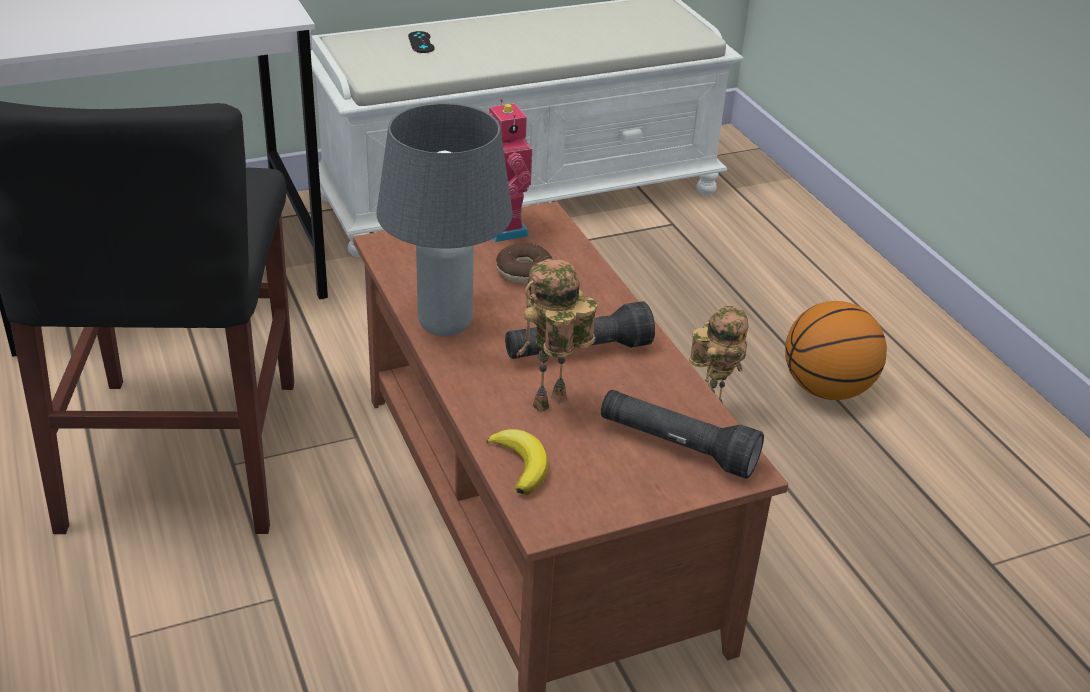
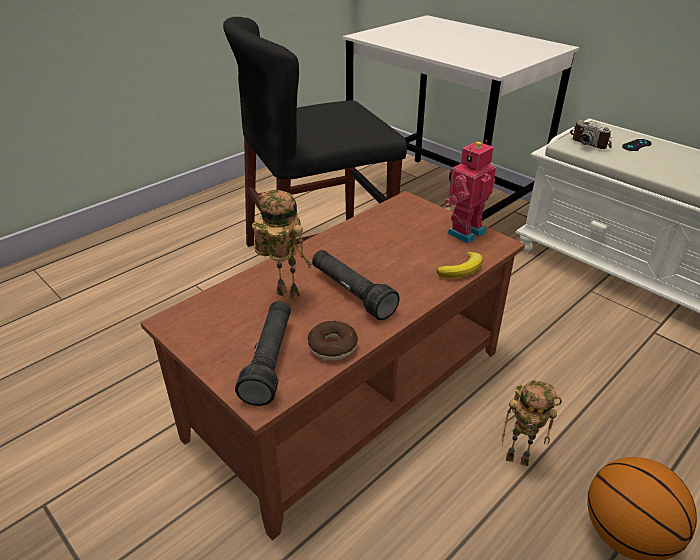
camera: 70 degrees right, 0 degrees up
grey table lamp [376,103,513,336] -> none
banana [486,429,548,495] -> banana moved to [437,252,483,278]
donut [496,243,552,283] -> donut moved to [308,321,358,361]
none -> camera [570,120,612,149]

